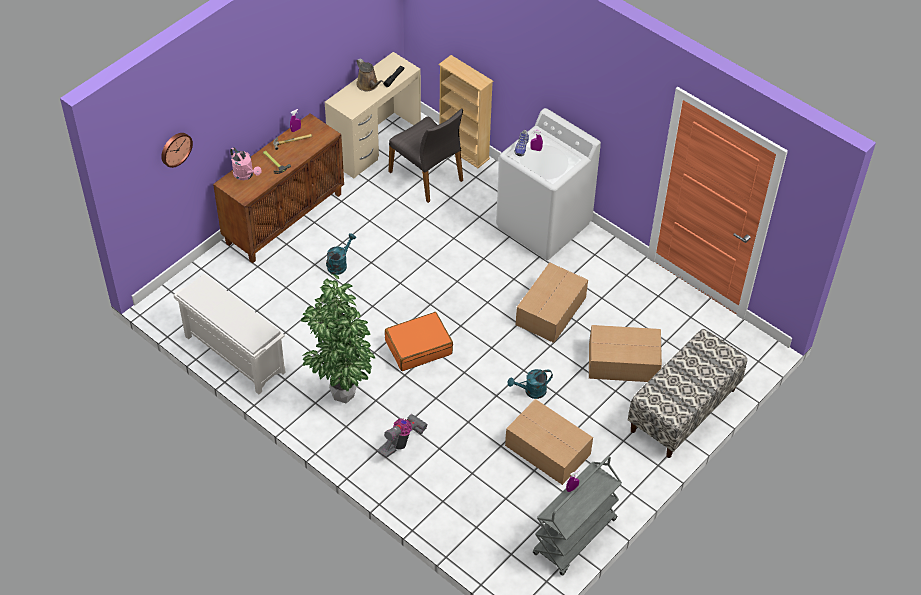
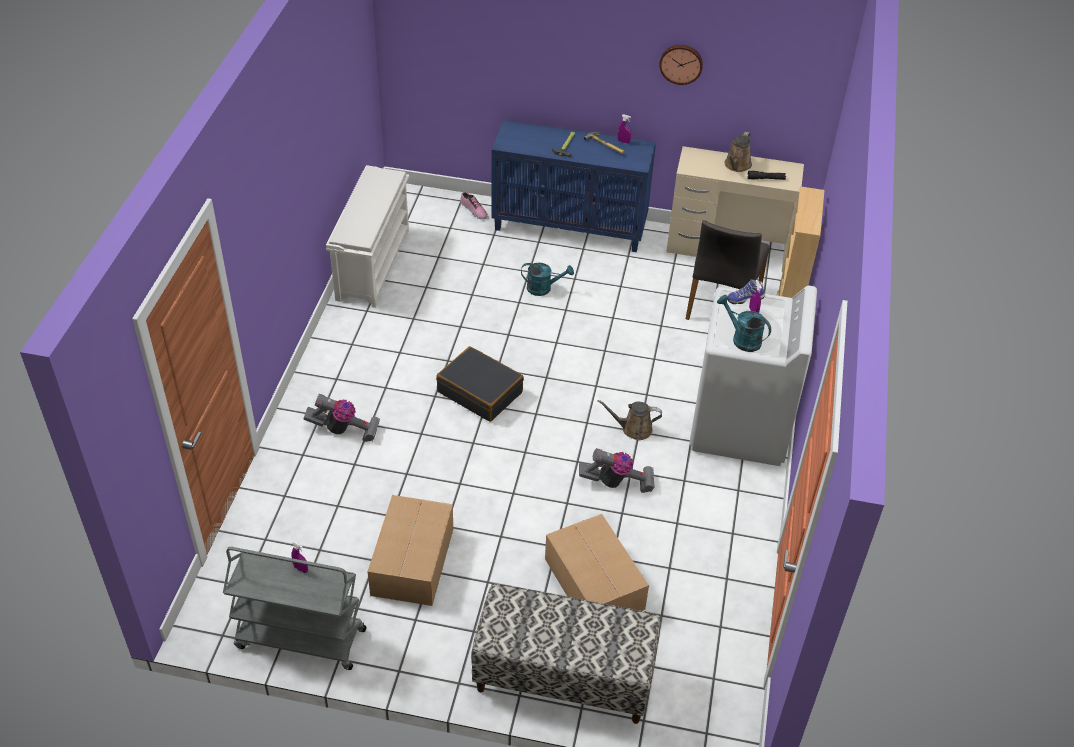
camera: 60 degrees right, 5 degrees down
wall clock [161,133,193,168] -> wall clock moved to [659,45,703,85]
brown cabinet [213,114,344,263] -> blue cabinet [491,120,656,252]
pink watering can [230,147,261,180] -> none
potted plant [301,274,375,404] -> none
orange suitcase [385,312,453,371] -> black suitcase [436,346,524,422]
turquoise watering can [508,369,553,399] -> turquoise watering can moved to [717,295,771,352]
cardboard box [516,262,588,343] -> vacuum cleaner [579,448,655,493]
none -> shoe [460,192,488,219]
none -> brown watering can [597,400,662,440]

